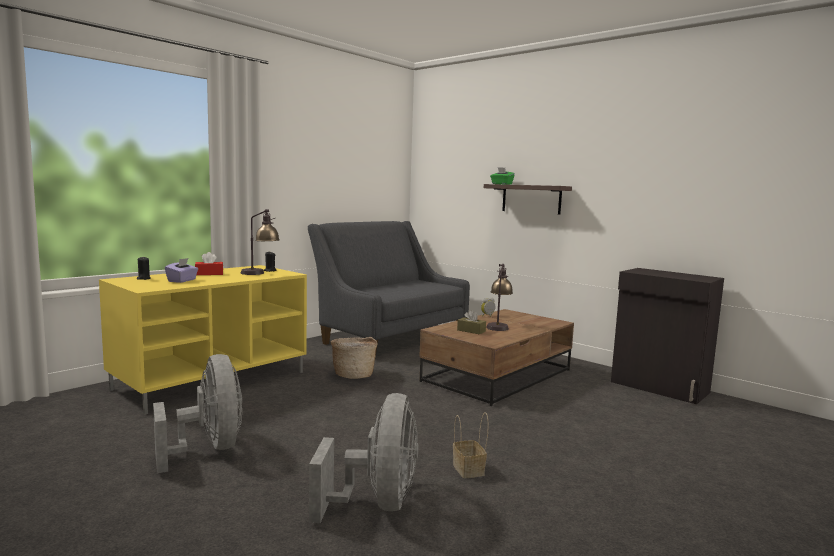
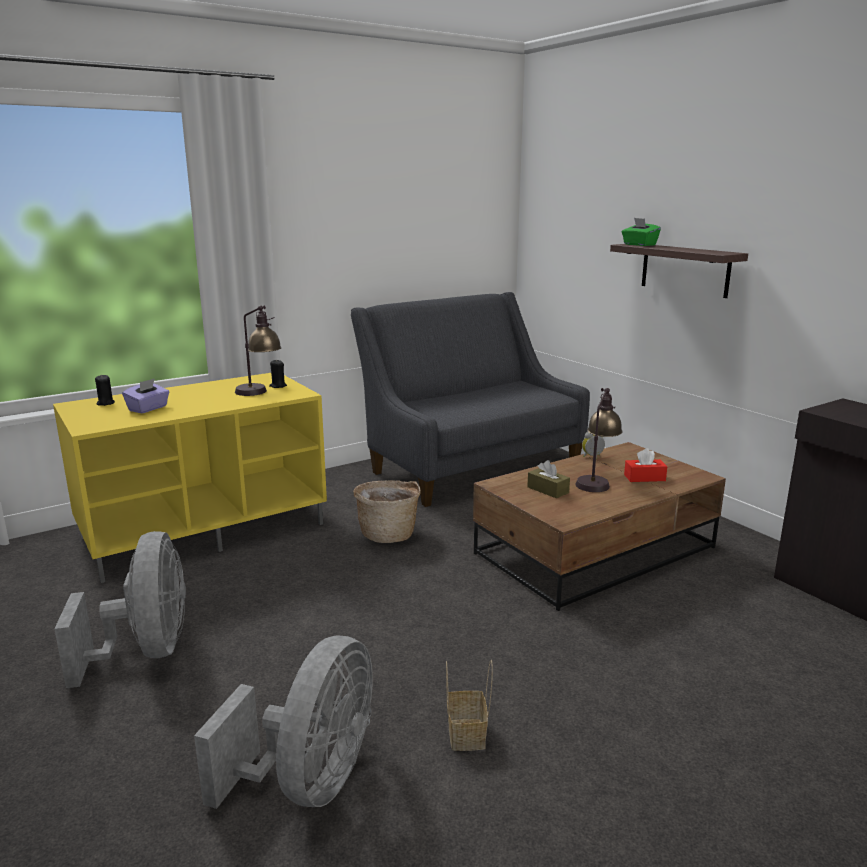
camera: 15 degrees right, 10 degrees up
red tissue box [195,252,223,275] -> red tissue box moved to [624,448,667,482]

